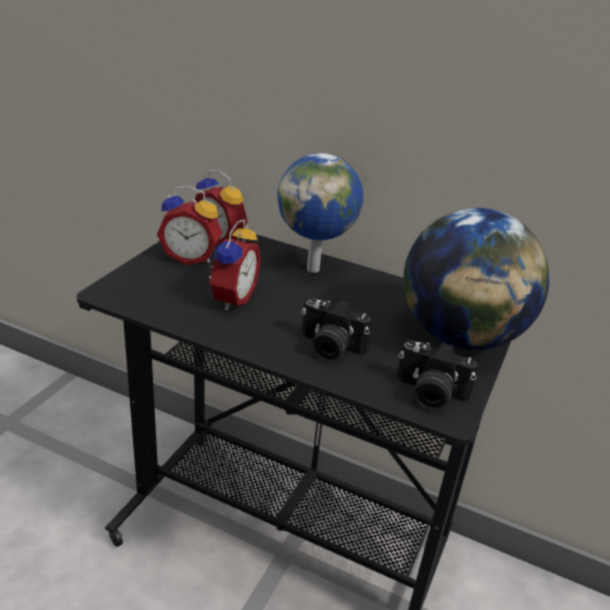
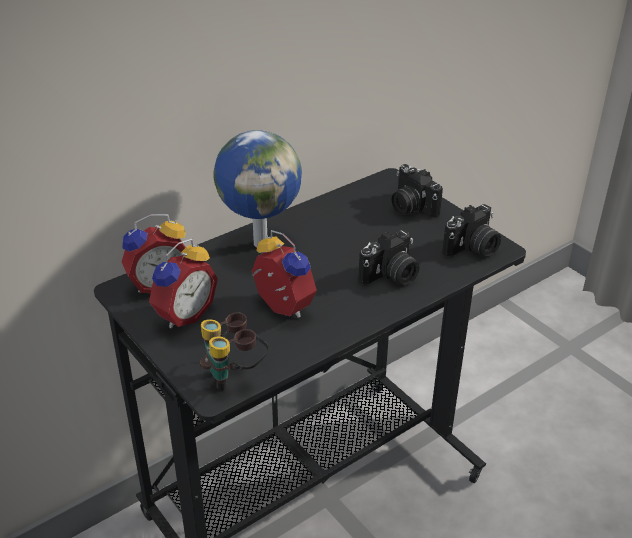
camera: 60 degrees left, 5 degrees up
globe [403,208,549,350] -> camera [391,164,443,217]
none -> binoculars [200,312,269,391]

